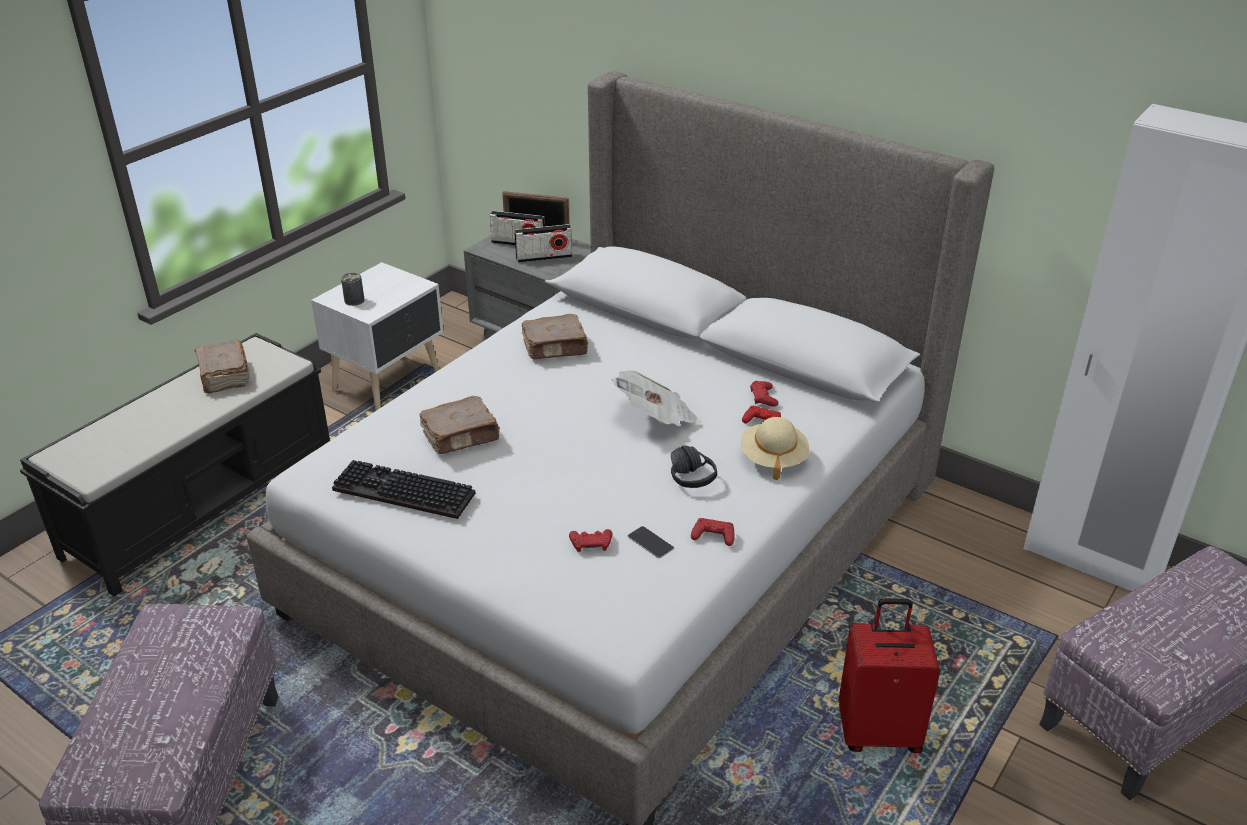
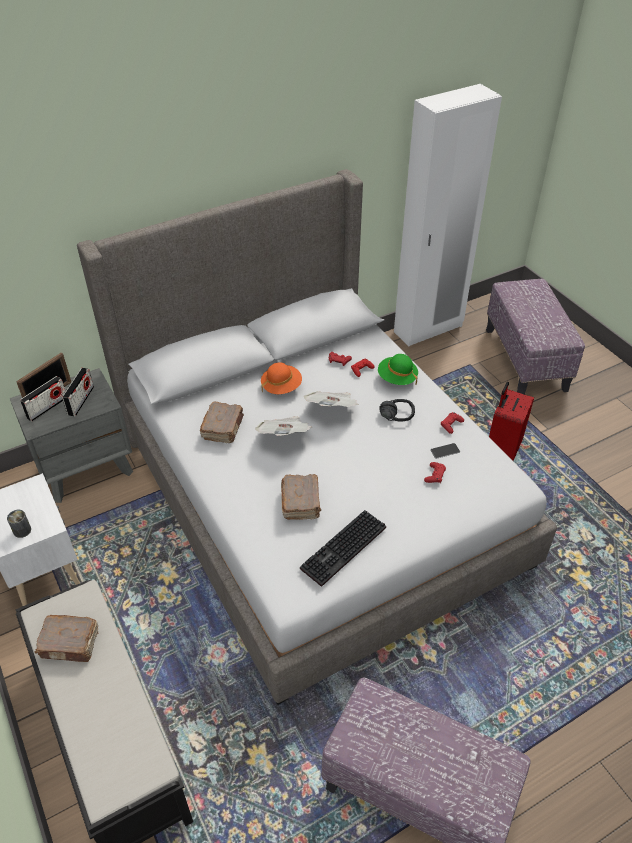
camera: 65 degrees left, 10 degrees up
beige hat [741,417,809,480] -> green hat [378,354,418,385]
none -> newspaper [255,416,312,436]
none -> orange hat [261,362,302,394]

